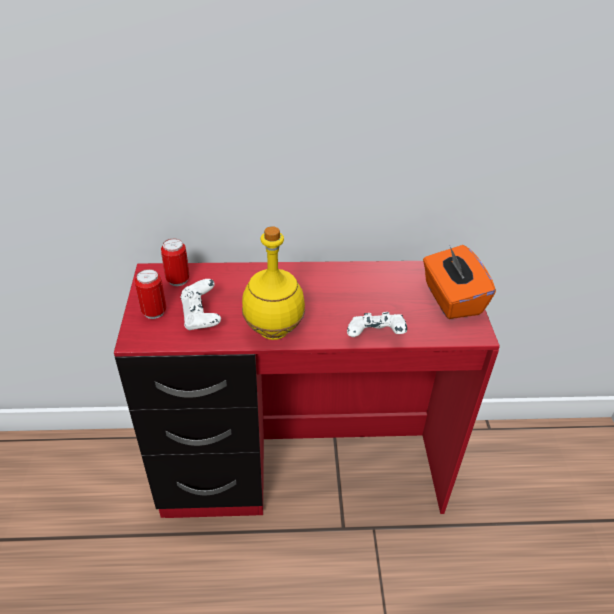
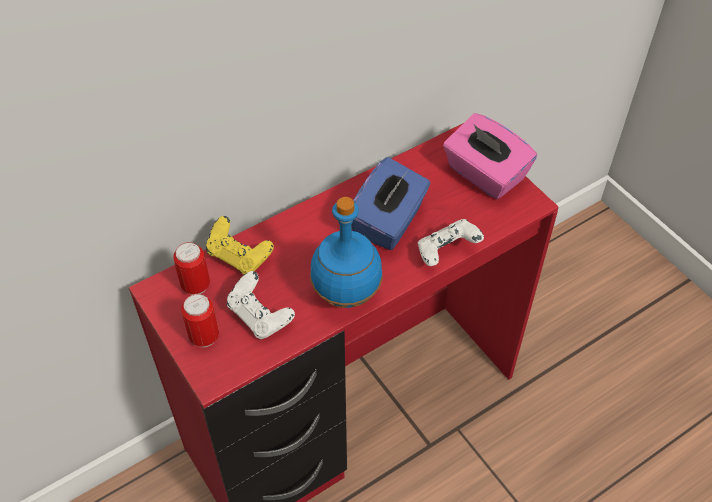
camera: 30 degrees left, 10 degrees up
yellow bottle [242,226,305,340] -> blue bottle [310,197,383,308]
orange tissue box [423,245,496,319] -> pink tissue box [443,113,537,199]
none -> yellow game controller [206,216,274,275]
none -> blue tissue box [352,157,430,250]

